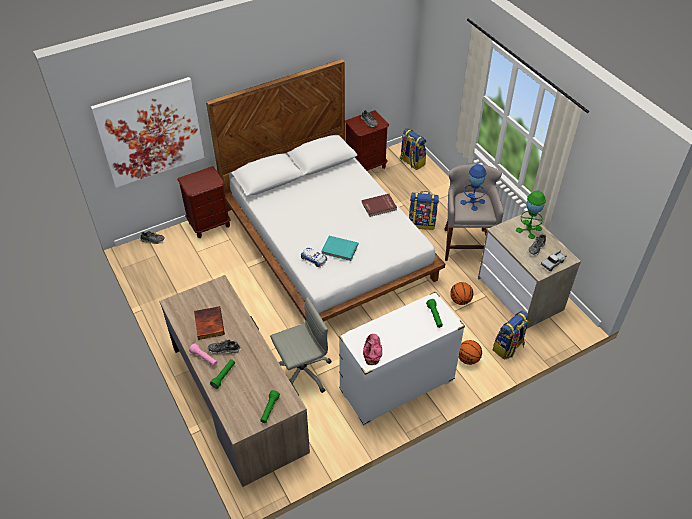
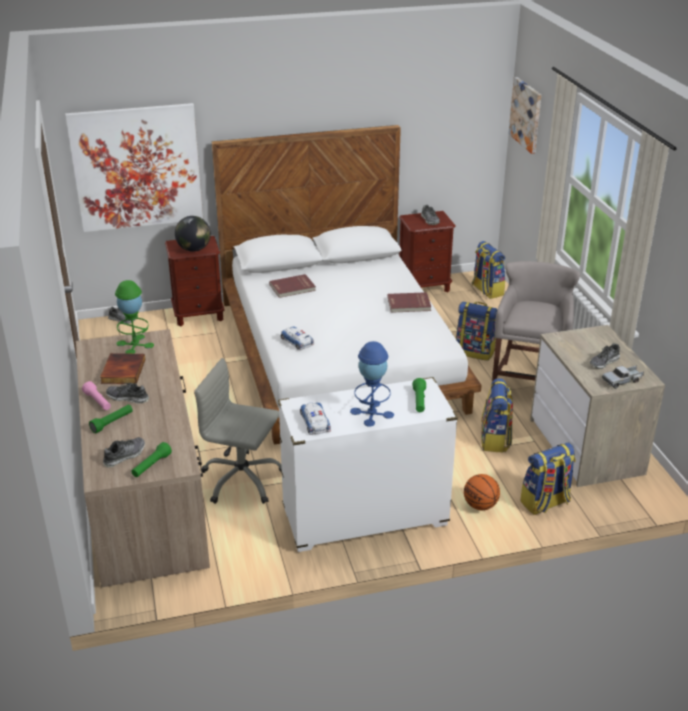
camera: 15 degrees right, 15 degrees down
grey office chair [270,297,331,393] -> grey office chair turned 150 degrees counterclockwise [194,358,282,504]
turquoise book [321,236,358,261] -> none
cap [363,334,382,365] -> toy car [300,402,331,435]
basketball [450,282,473,305] -> backpack [481,378,513,452]
blue table lamp [460,164,486,211] -> blue table lamp moved to [350,341,394,427]
green table lamp [516,191,546,239] -> green table lamp moved to [115,280,154,354]
none -> shoe [103,437,145,467]
none -> globe [175,216,211,252]
none -> red book [269,274,316,298]
none -> picture [508,77,541,154]

